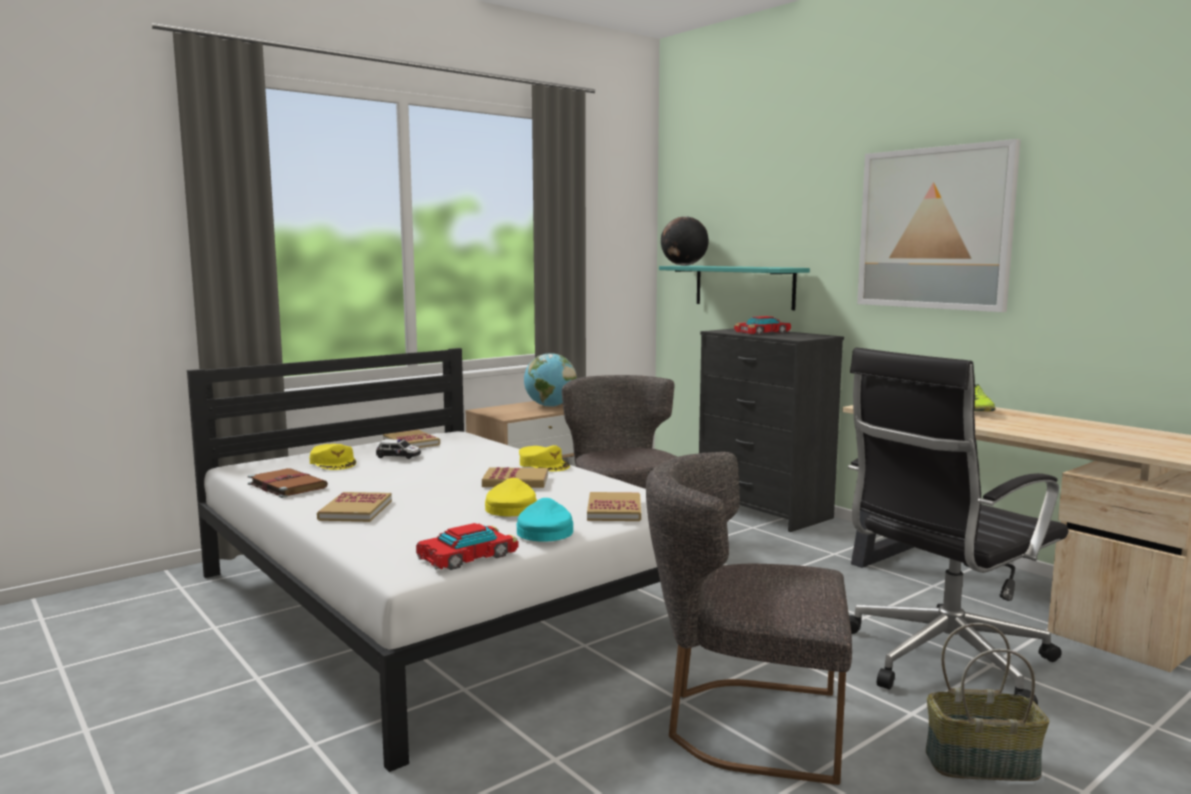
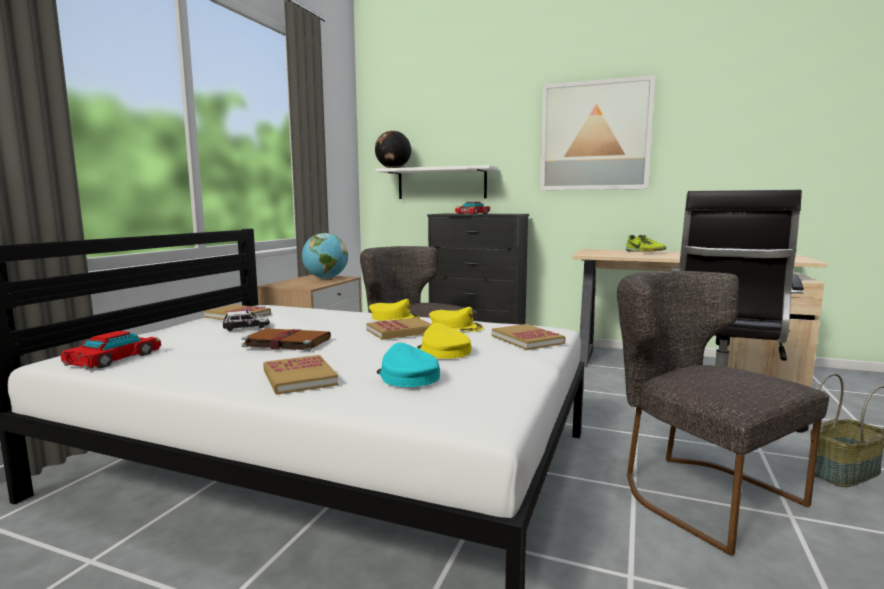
camera: 30 degrees left, 0 degrees up
brown book [248,468,328,498] -> brown book moved to [242,328,331,351]
yellow cap [309,444,356,470] -> yellow cap moved to [429,307,484,332]
toy car [416,523,518,570] -> toy car moved to [60,331,161,369]
turquoise cap [517,498,573,542] -> turquoise cap moved to [376,343,440,387]
grey chair [646,452,852,785] -> grey chair turned 75 degrees clockwise [617,271,829,556]
turquoise shelf [659,266,810,310] -> white shelf [375,165,498,199]

